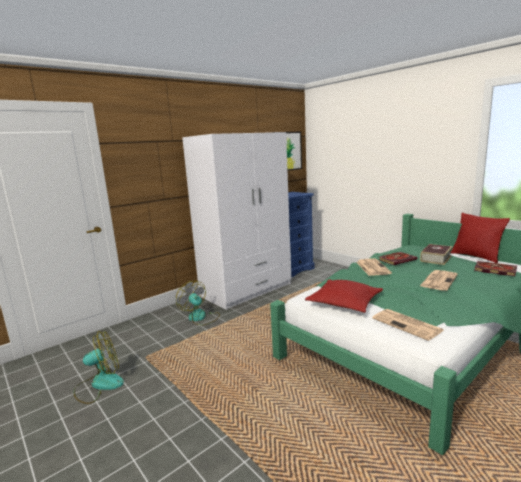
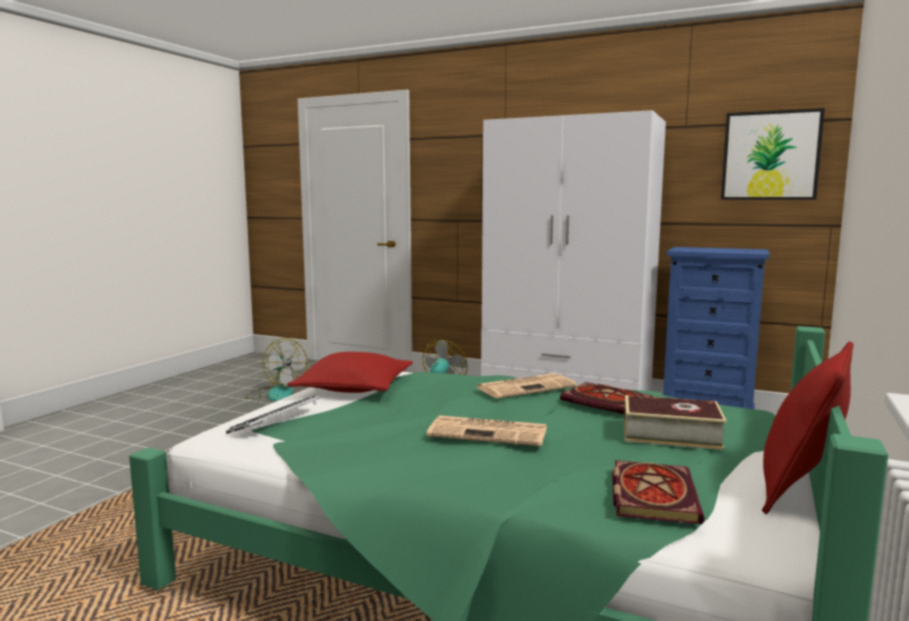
camera: 65 degrees right, 5 degrees down
newspaper [372,309,444,341] -> keyboard [226,395,320,434]

